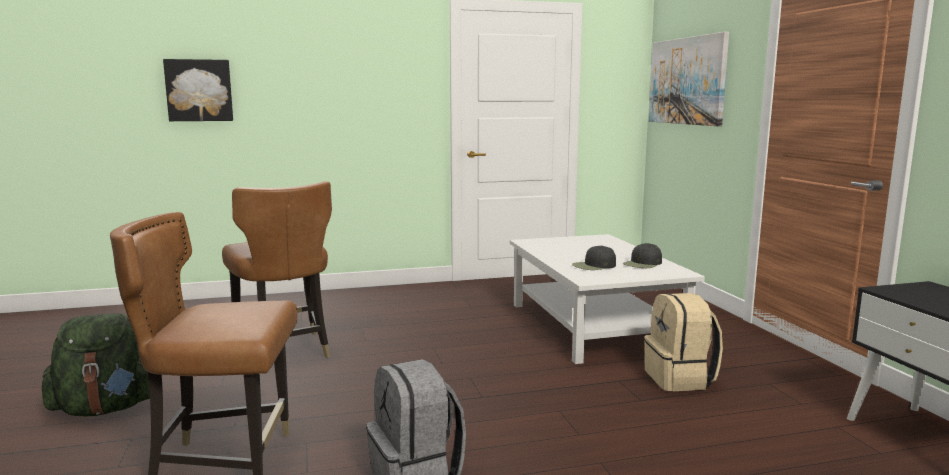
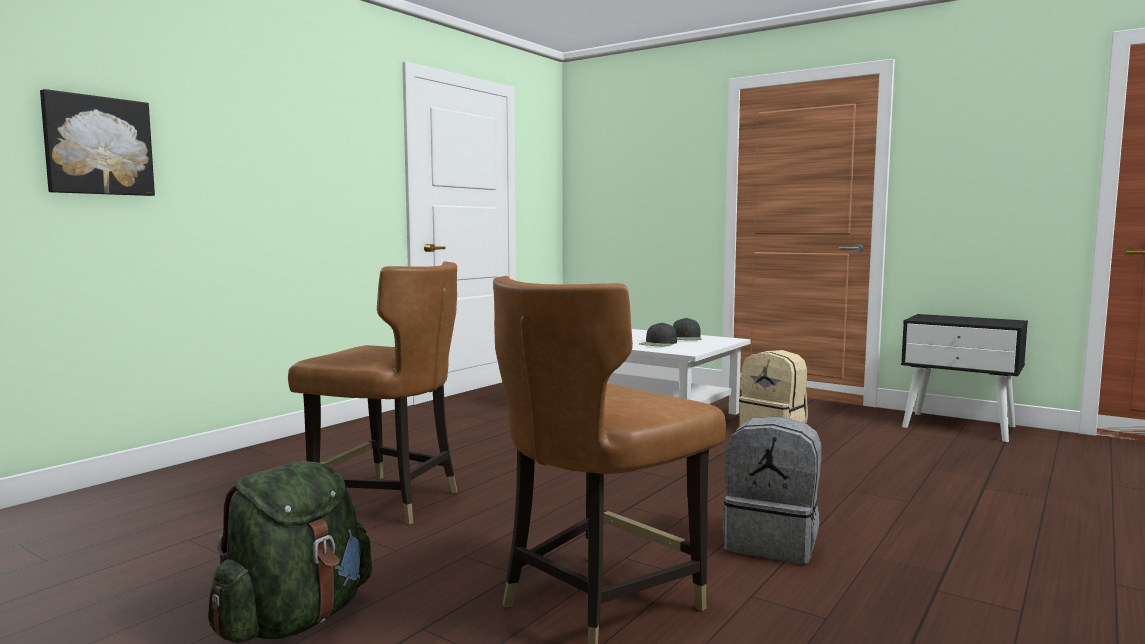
camera: 40 degrees left, 5 degrees down
picture [649,32,729,126] -> none

